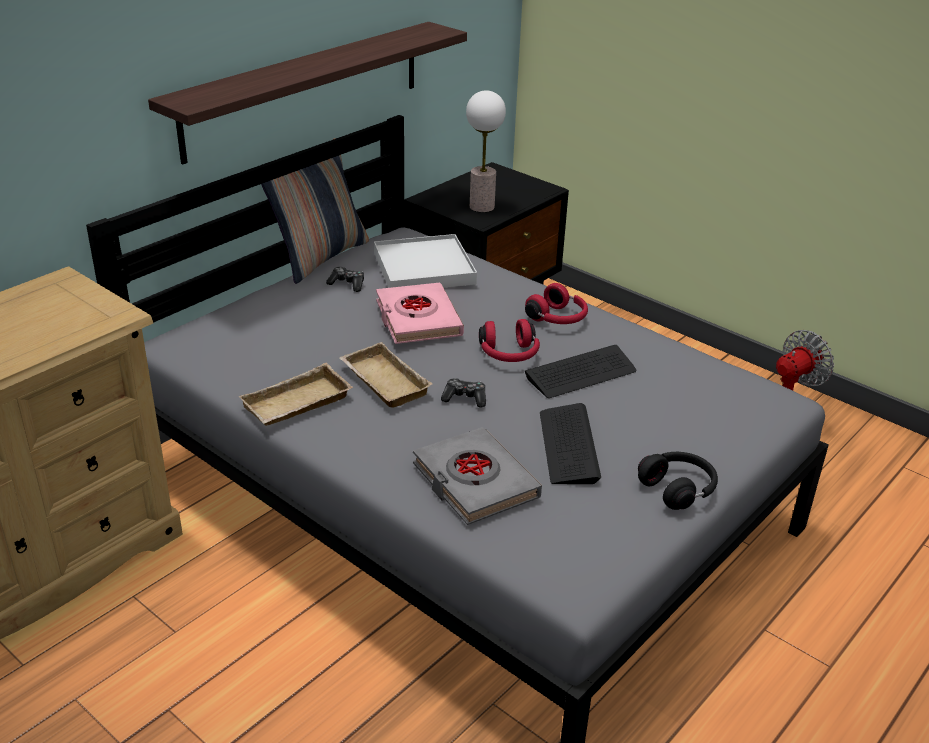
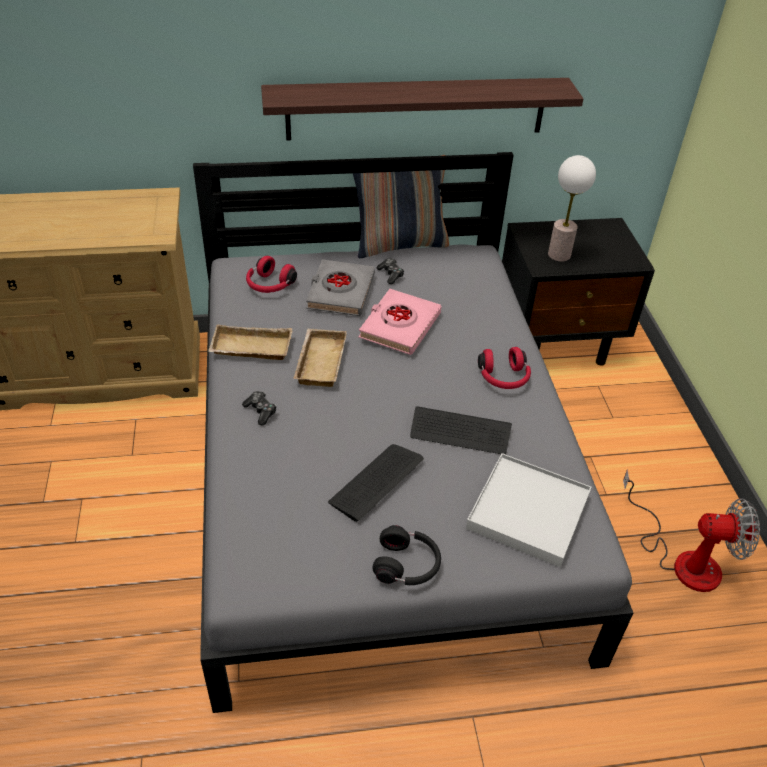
camera: 40 degrees right, 10 degrees up
white tray [374,234,477,288] -> white tray moved to [466,453,591,567]
grey book [413,427,542,525] -> grey book moved to [306,259,375,316]
game controller [441,378,486,407] -> game controller moved to [242,391,277,425]
red headphones [479,319,540,362] -> red headphones moved to [246,256,297,293]

